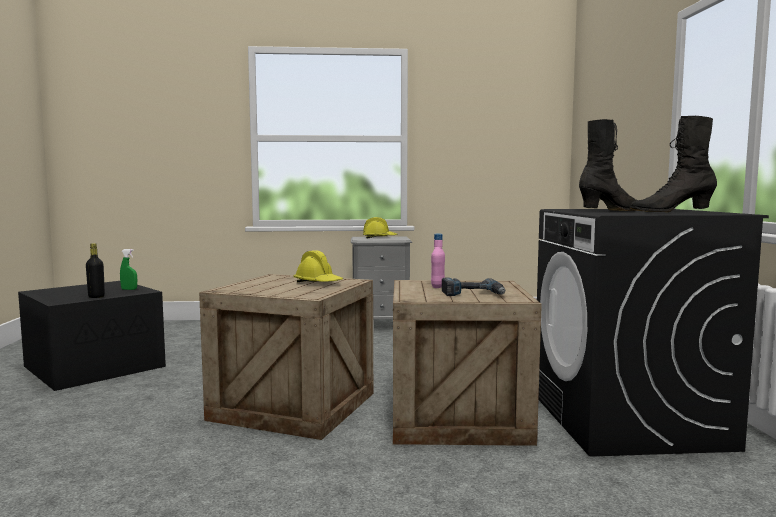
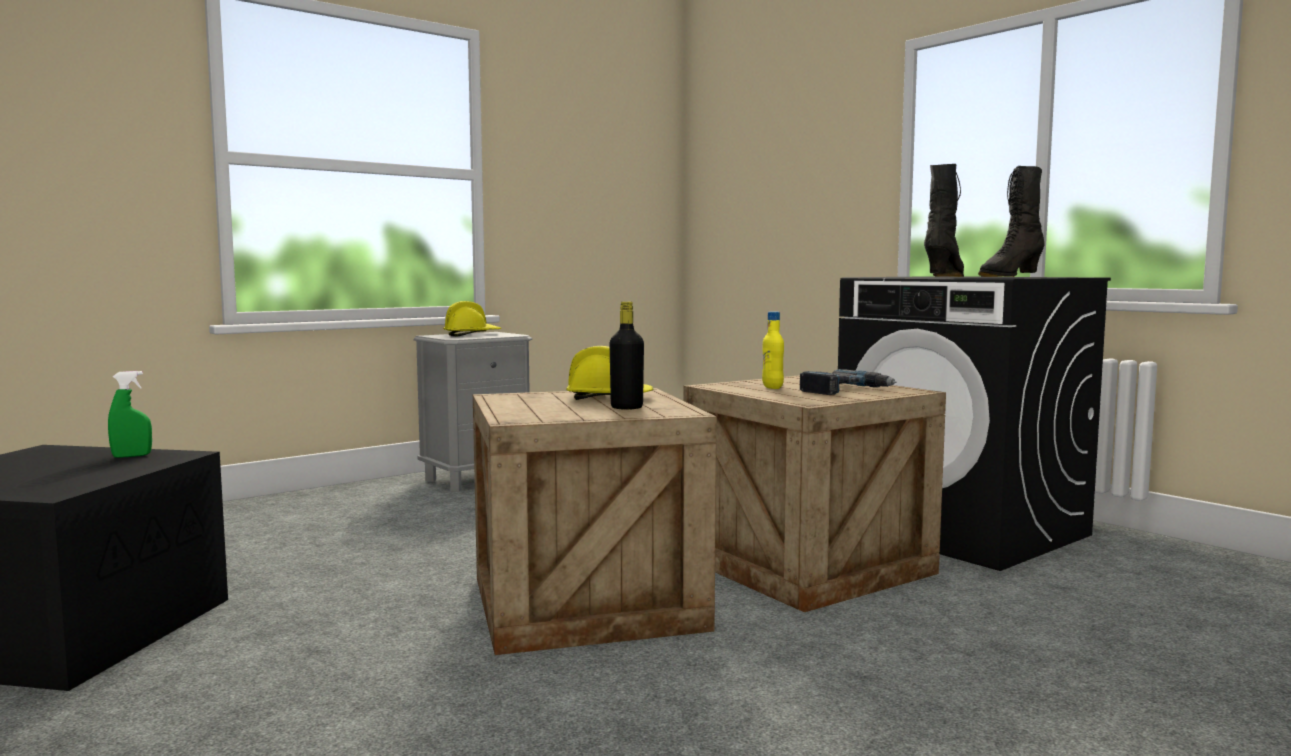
camera: 35 degrees left, 0 degrees up
black bottle [86,243,105,298] -> black bottle moved to [609,301,644,410]
pink bottle [431,234,445,288] -> yellow bottle [762,311,784,389]

